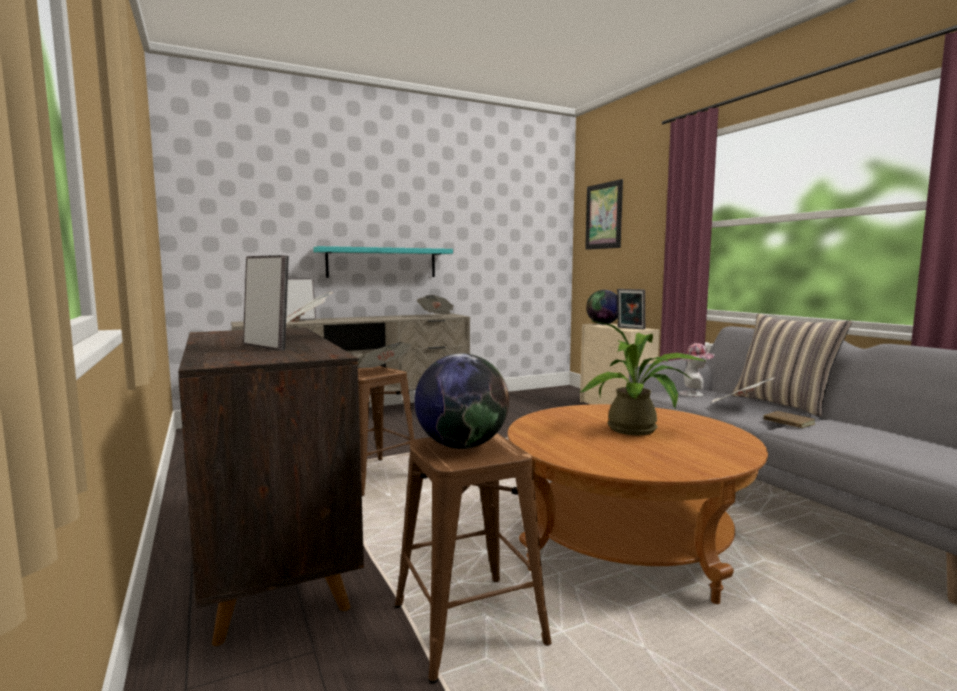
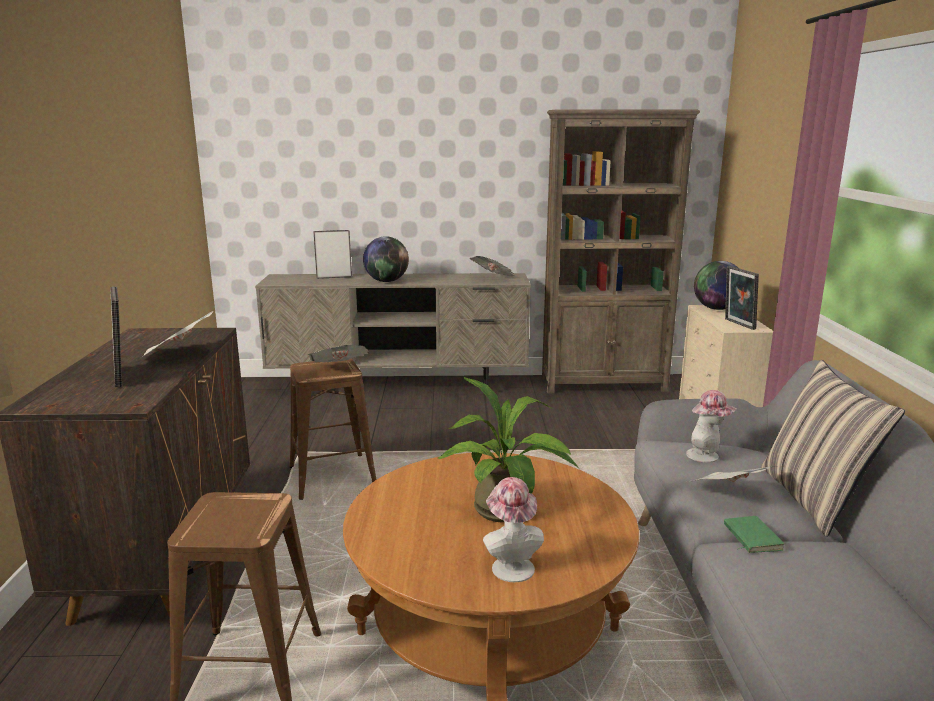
camera: 25 degrees right, 10 degrees up
turquoise shelf [313,246,453,278] -> none
globe [414,353,509,449] -> globe moved to [363,236,409,282]
picture [585,179,623,250] -> none
brown book [764,411,815,428] -> green book [724,516,784,553]
none -> hat [483,477,544,582]
none -> brown bookcase [542,109,700,394]

